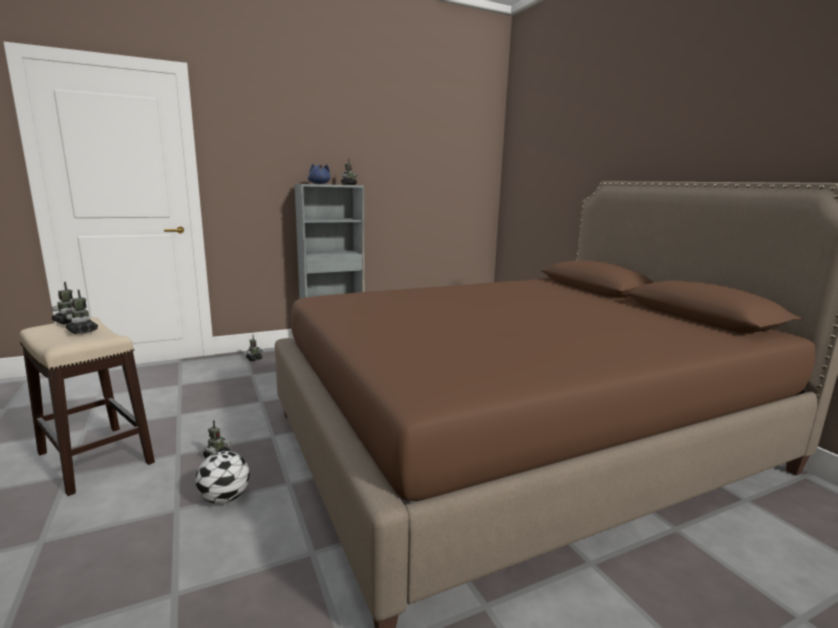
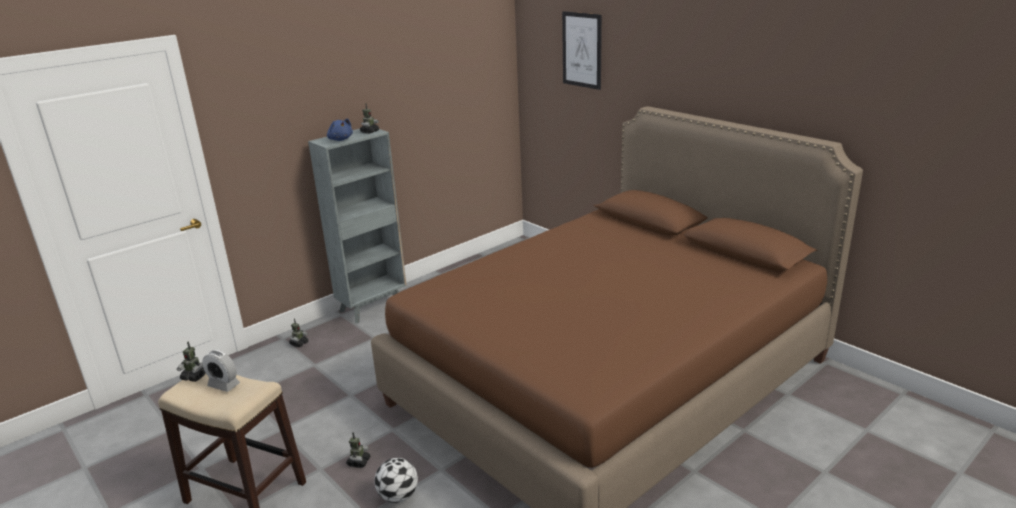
camera: 15 degrees left, 10 degrees up
toy robot [66,290,98,334] -> alarm clock [202,350,240,392]
none -> picture [562,11,602,90]

